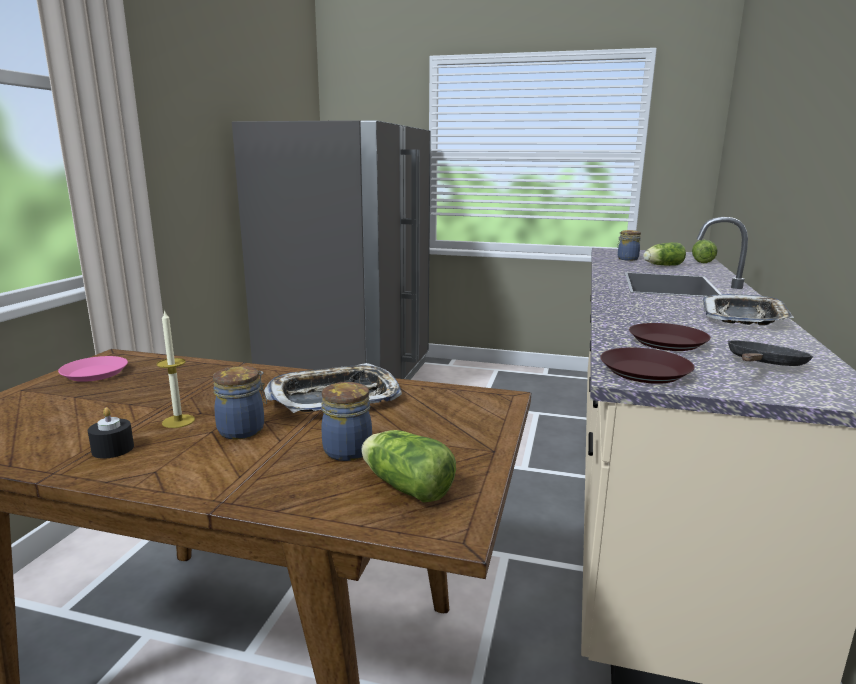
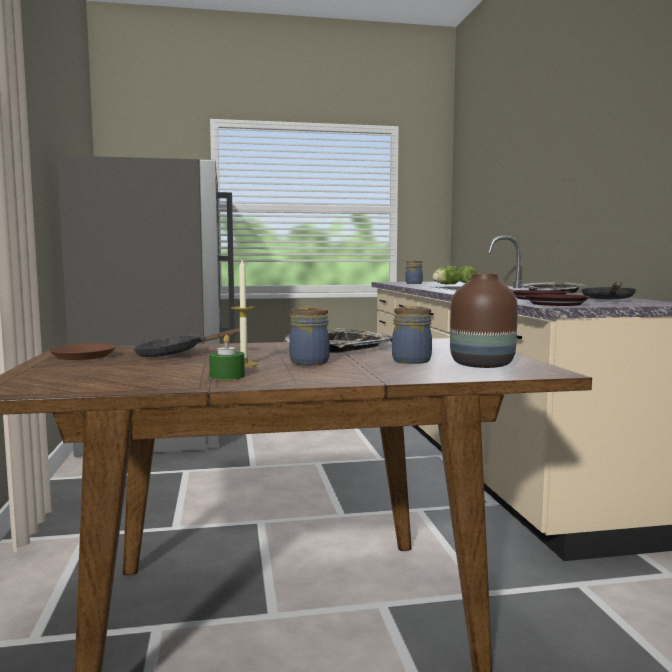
camera: 25 degrees left, 10 degrees down
pink plate [58,356,128,382] -> brown plate [48,343,116,360]
black candle [88,407,134,459] -> green candle [209,335,245,380]
lettuce [361,430,456,503] -> brown vase [450,273,518,368]
none -> black frying pan [133,327,248,357]

